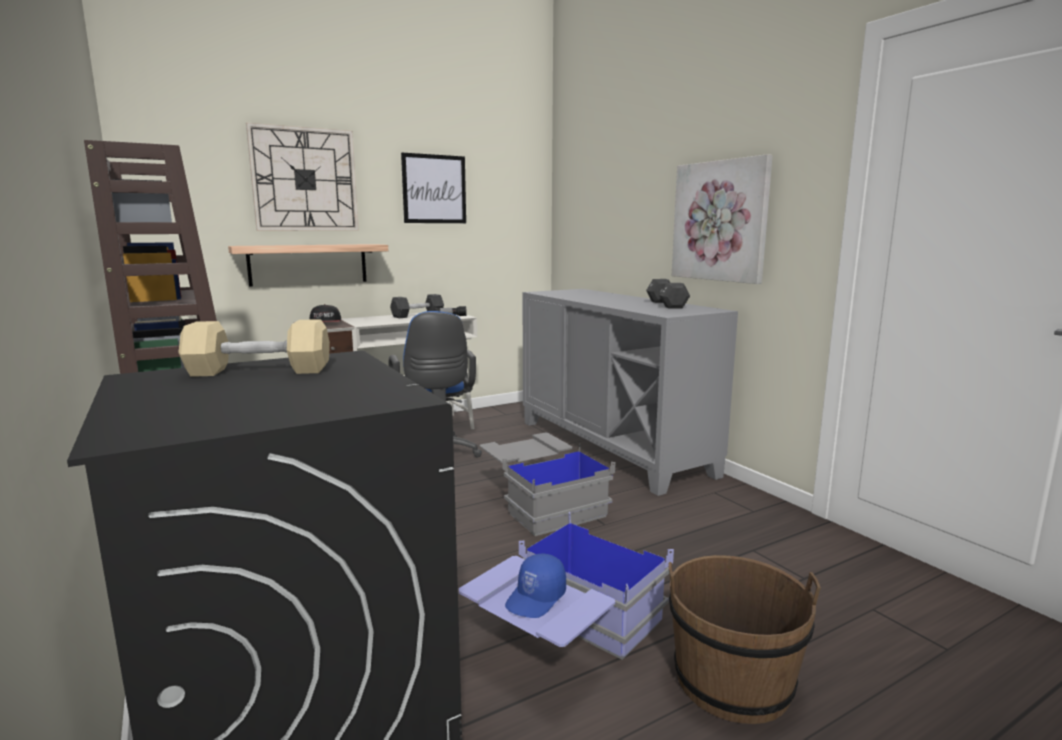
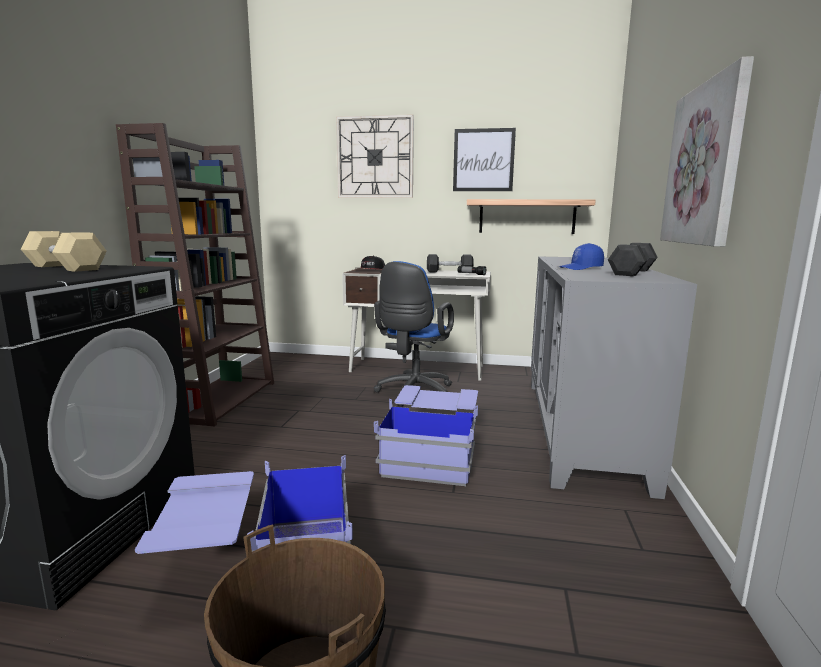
camera: 40 degrees right, 0 degrees up
shelf [228,244,388,287] -> shelf moved to [467,199,596,234]
grey storage box [479,433,615,536] -> blue storage box [374,385,478,486]
blue cap [505,553,566,618] -> blue cap moved to [559,243,604,270]

